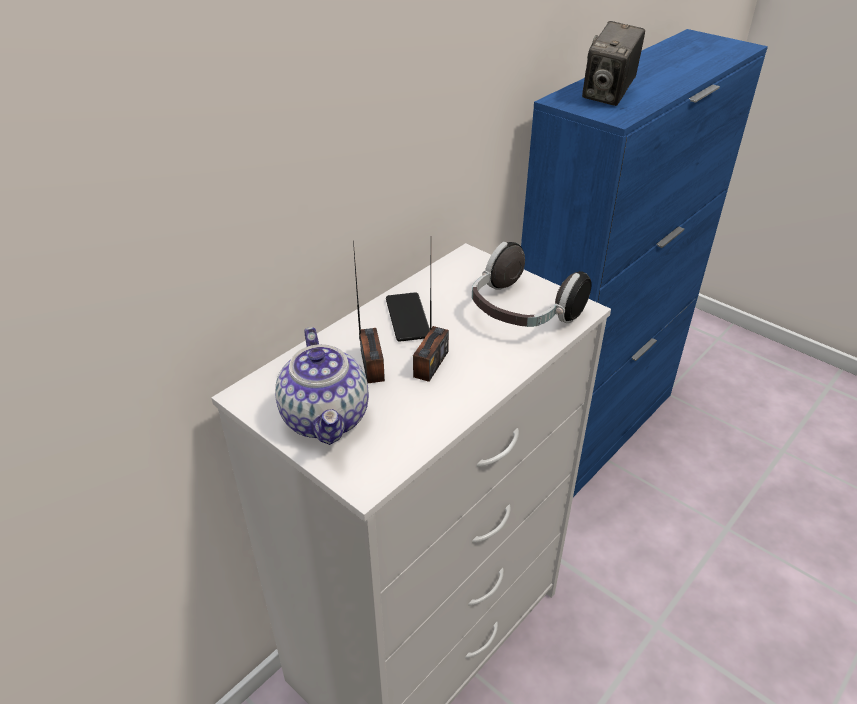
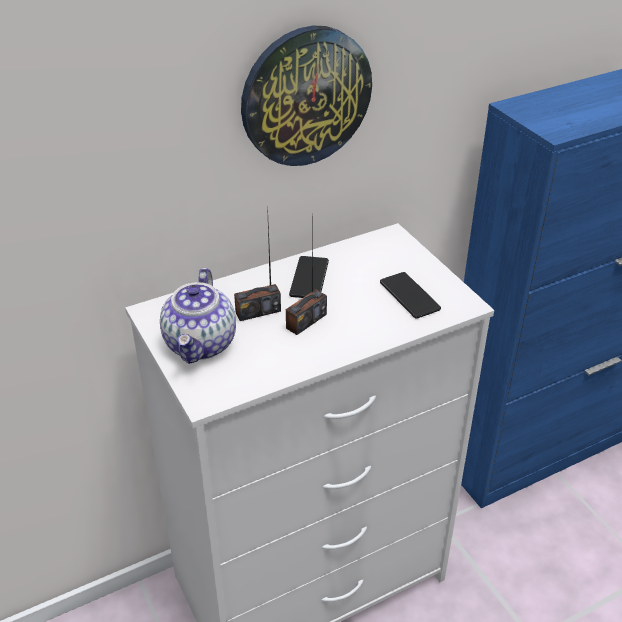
camera: 20 degrees right, 0 degrees up
radio [353,240,385,383] -> radio turned 60 degrees clockwise [234,207,281,321]
headphones [472,242,592,327] -> phone [380,272,441,319]
camera [582,21,645,106] -> none
none -> wall clock [241,26,372,166]

